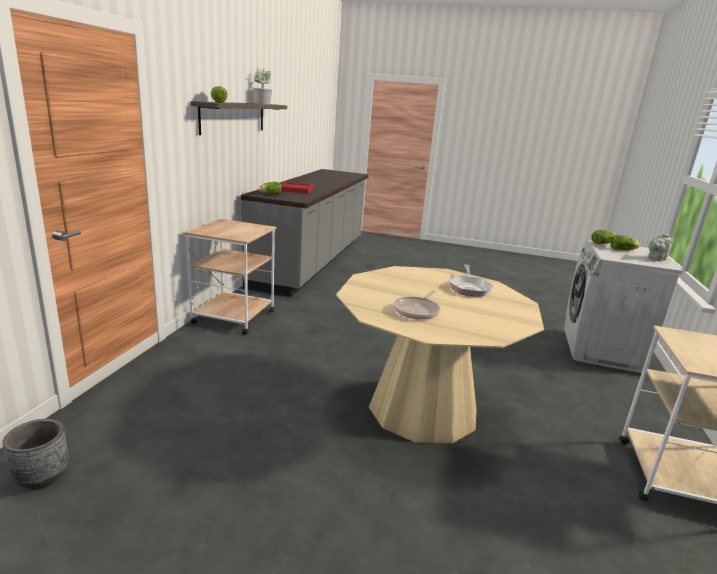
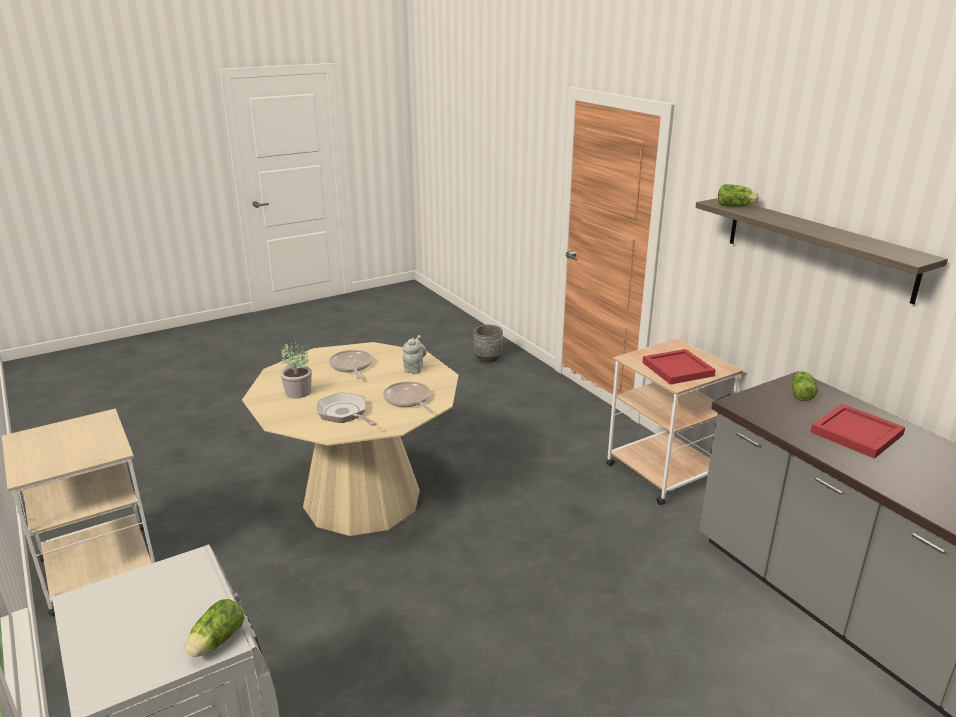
camera: 135 degrees right, 5 degrees up
potted plant [253,69,272,104] -> potted plant moved to [280,338,312,399]
lettuce [610,235,640,250] -> none
grey teapot [648,233,673,261] -> grey teapot moved to [402,335,427,374]
none -> frying pan [383,381,434,413]
none -> red tray [642,349,716,385]

